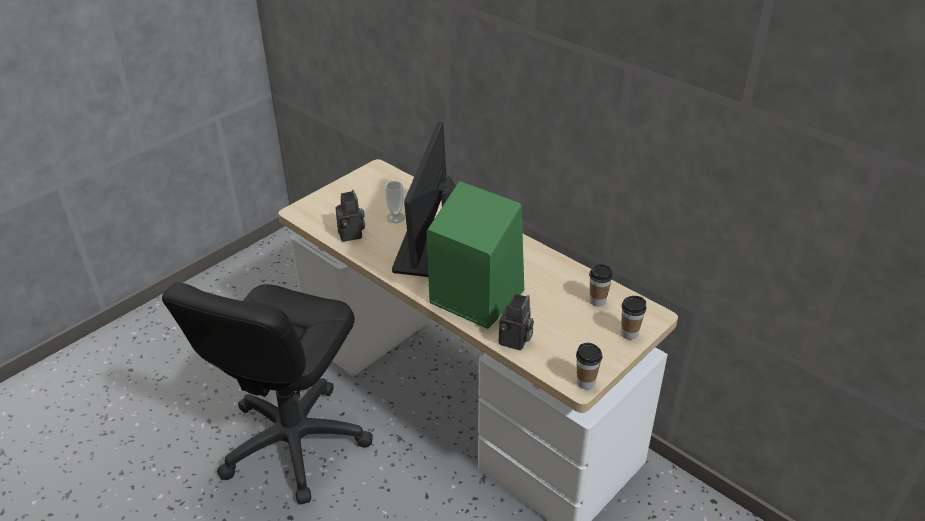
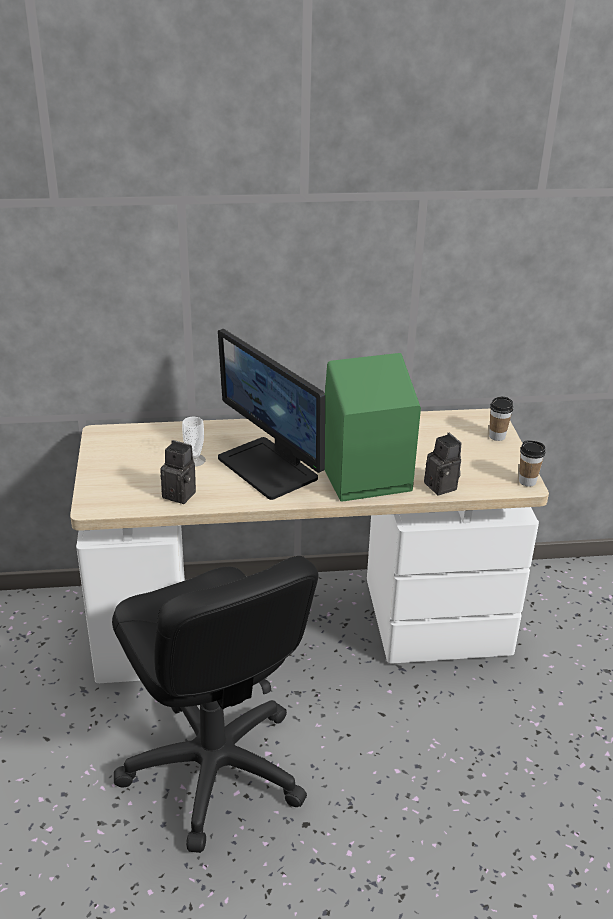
camera: 50 degrees left, 5 degrees down
cup [589,264,613,307] -> none

